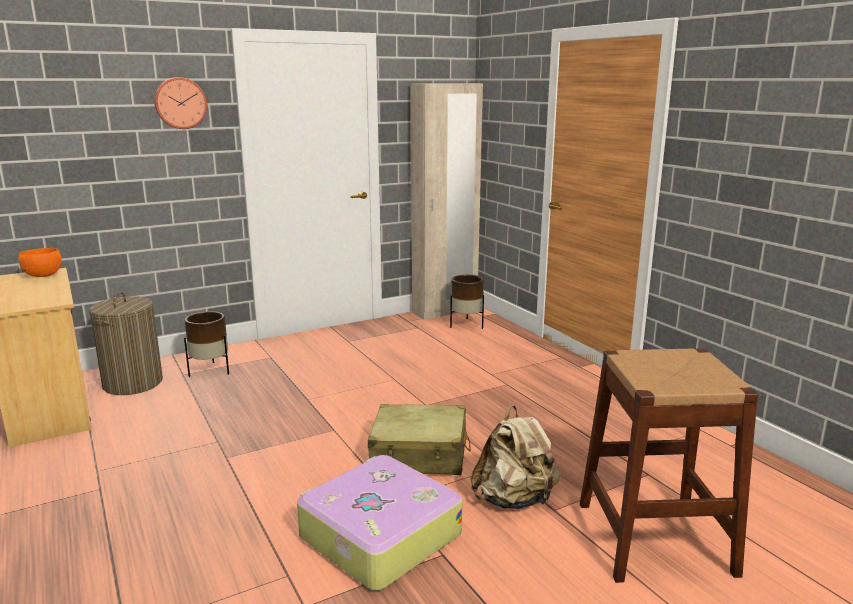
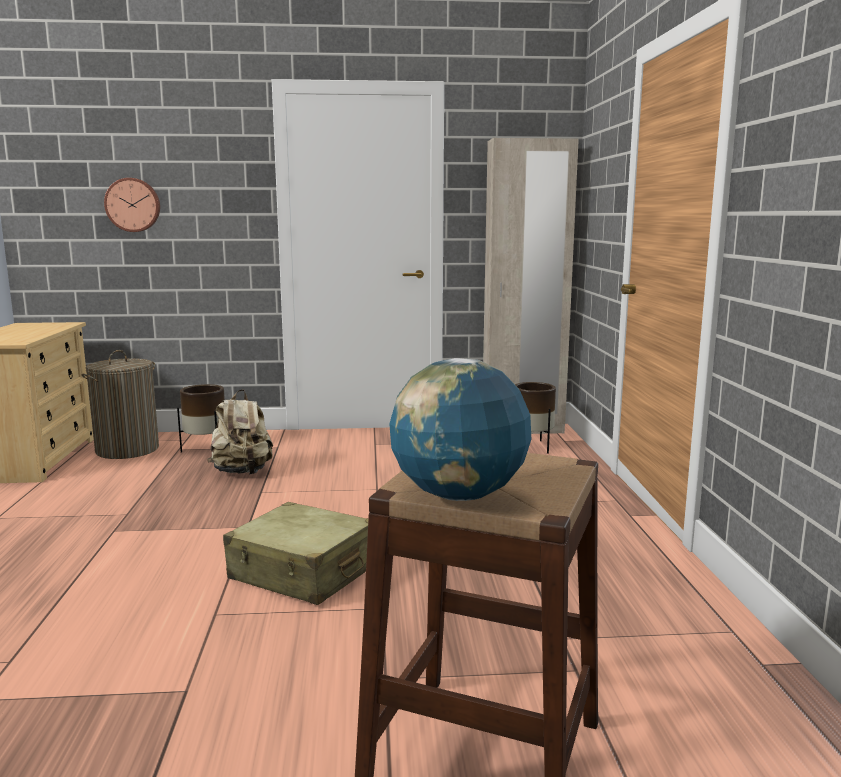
camera: 25 degrees right, 5 degrees down
orange bowl [18,248,62,277] -> none
wall clock [154,77,207,129] -> wall clock moved to [104,178,160,232]
suitcase [297,455,463,590] -> none
beige backpack [470,405,560,509] -> beige backpack moved to [207,389,273,475]
none -> globe [389,358,531,501]

